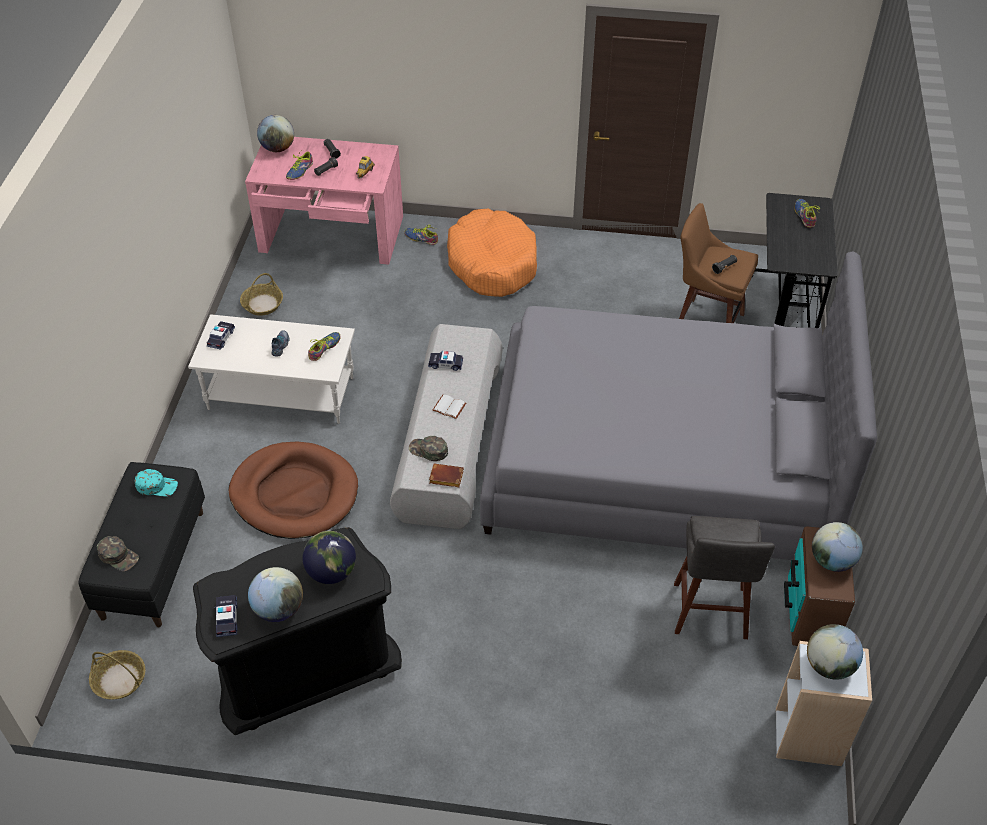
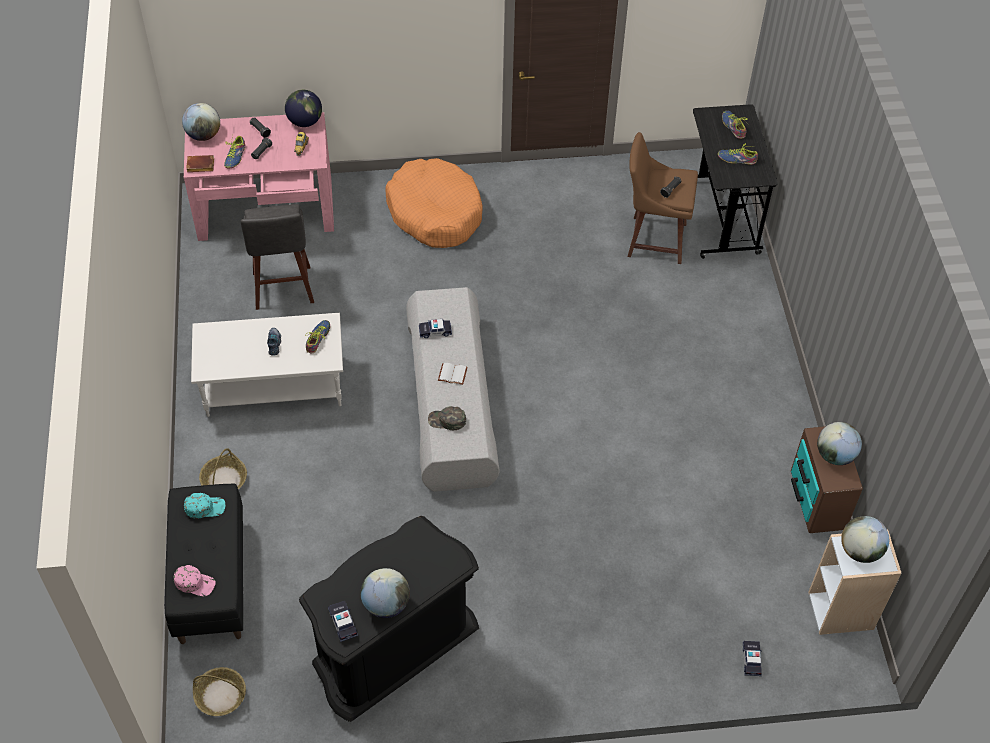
camera: 15 degrees left, 5 degrees up
green cap [97,536,139,571] -> pink cap [174,565,215,596]
toy car [207,321,235,350] -> toy car moved to [743,641,762,676]
brown dog bed [229,441,358,539] -> none
basket [240,273,283,316] -> basket moved to [199,448,247,489]
globe [302,531,356,584] -> globe moved to [285,90,322,127]
shoe [405,225,438,245] -> shoe moved to [718,143,758,165]
brown book [429,463,464,487] -> brown book moved to [186,155,214,172]
grey bed [480,251,877,560] -> none
grey stool [674,516,775,639] -> grey stool moved to [241,204,314,310]

